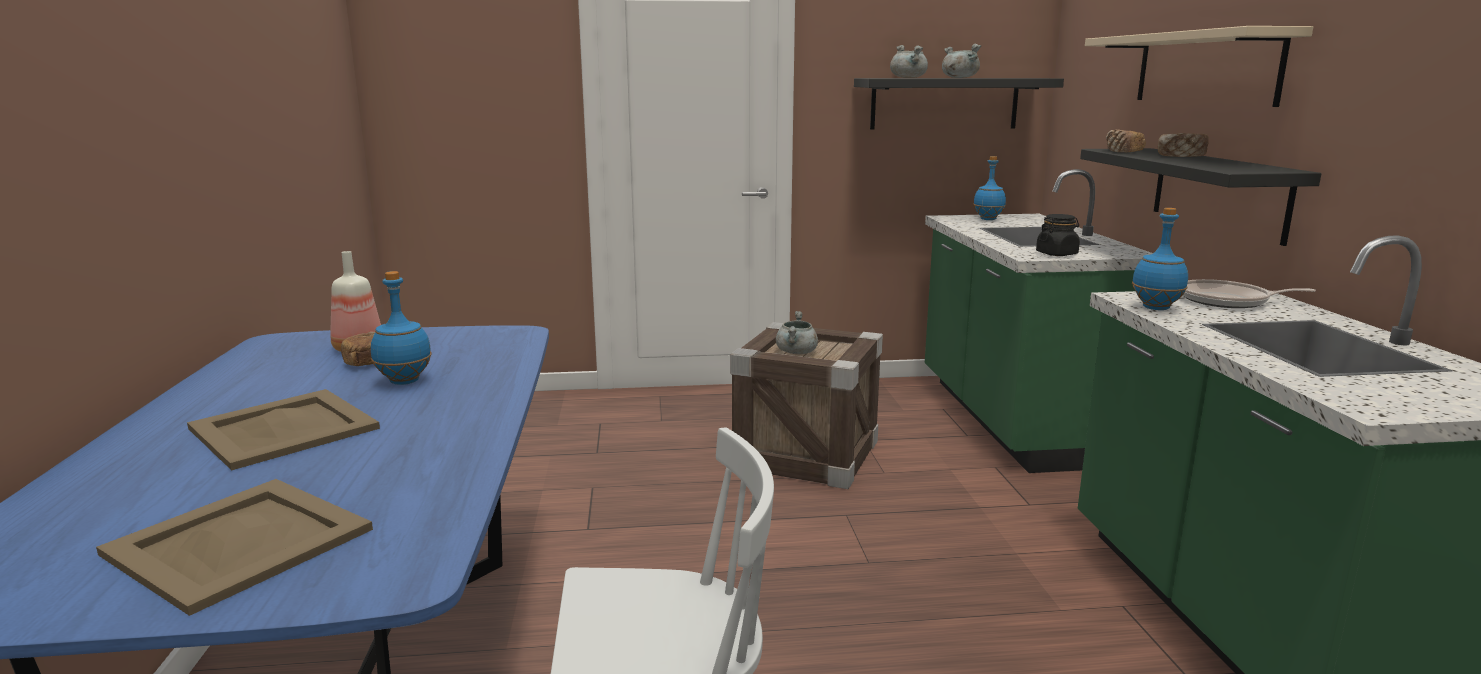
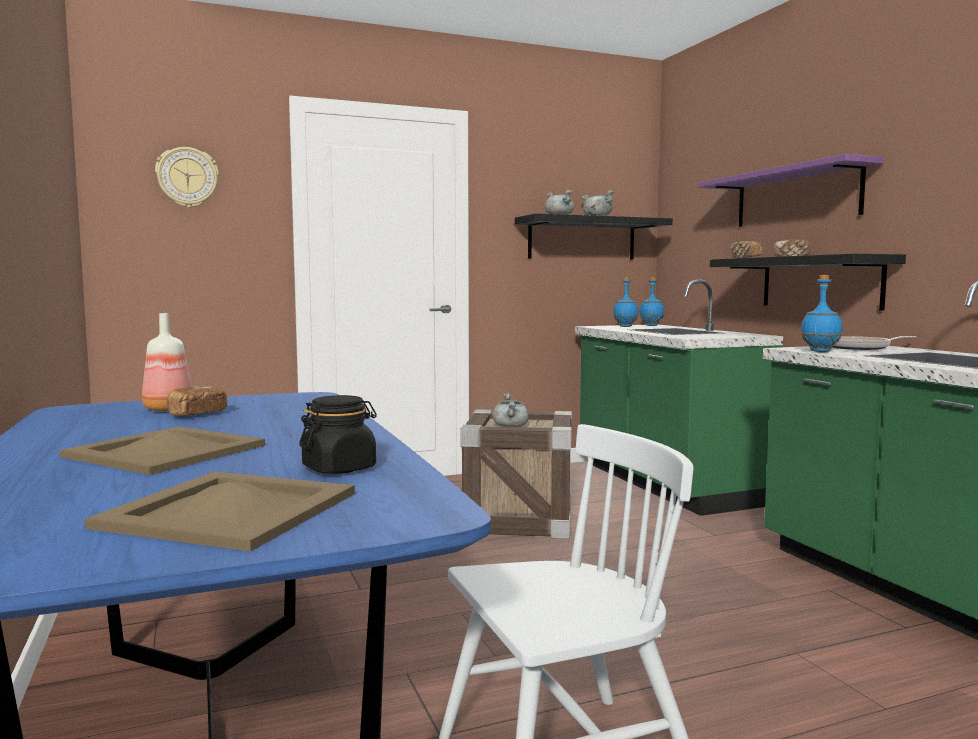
camera: 15 degrees left, 10 degrees down
blue bottle [371,271,432,385] -> blue bottle moved to [640,277,664,326]
black jar [1036,214,1080,256] -> black jar moved to [299,395,377,474]
beige shelf [1085,26,1313,107] -> purple shelf [699,154,884,227]
none -> wall clock [155,147,219,208]

